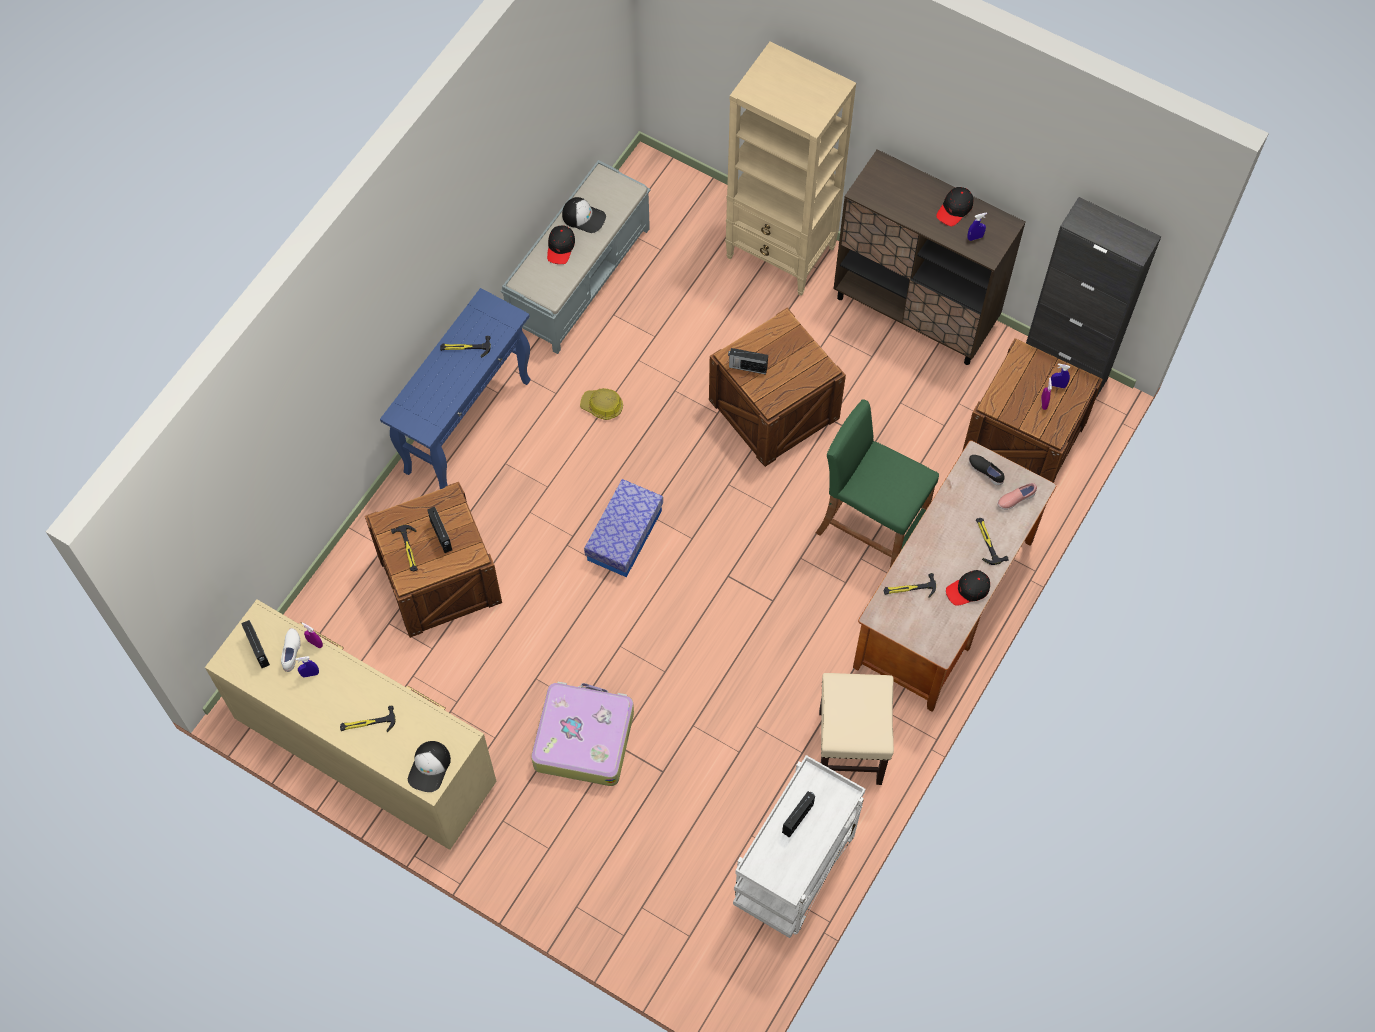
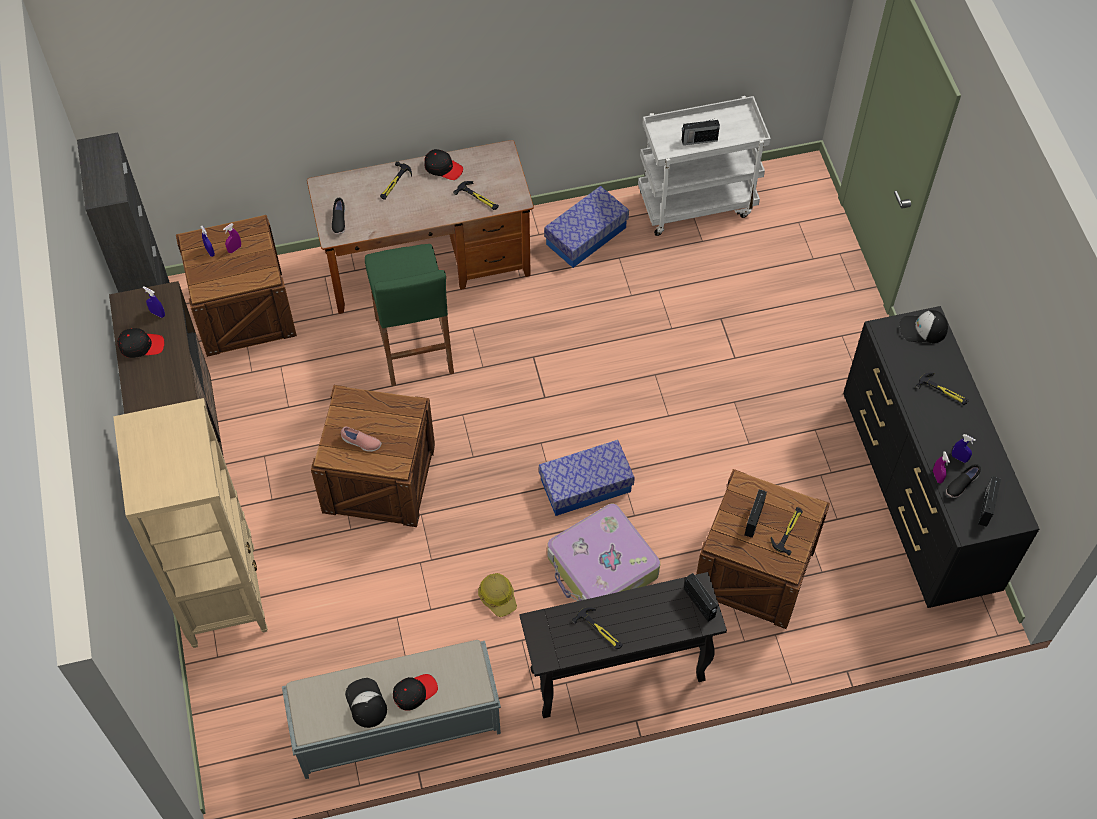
camera: 135 degrees left, 5 degrees down
beige dresser [205,599,497,850] -> black dresser [843,306,1039,608]
white shoe [281,628,301,672] -> black shoe [946,464,981,498]
blue console table [380,288,531,489] -> black console table [520,572,727,718]
cap [408,741,451,792] -> cap turned 150 degrees counterclockwise [900,310,948,343]
suitcase [531,682,634,786] -> suitcase moved to [547,504,660,601]
radio [728,348,768,374] -> radio moved to [684,573,718,621]
beige stool [819,673,894,785] -> storage box [544,186,629,268]
pink shoe [997,483,1037,510] -> pink shoe moved to [341,427,382,452]

